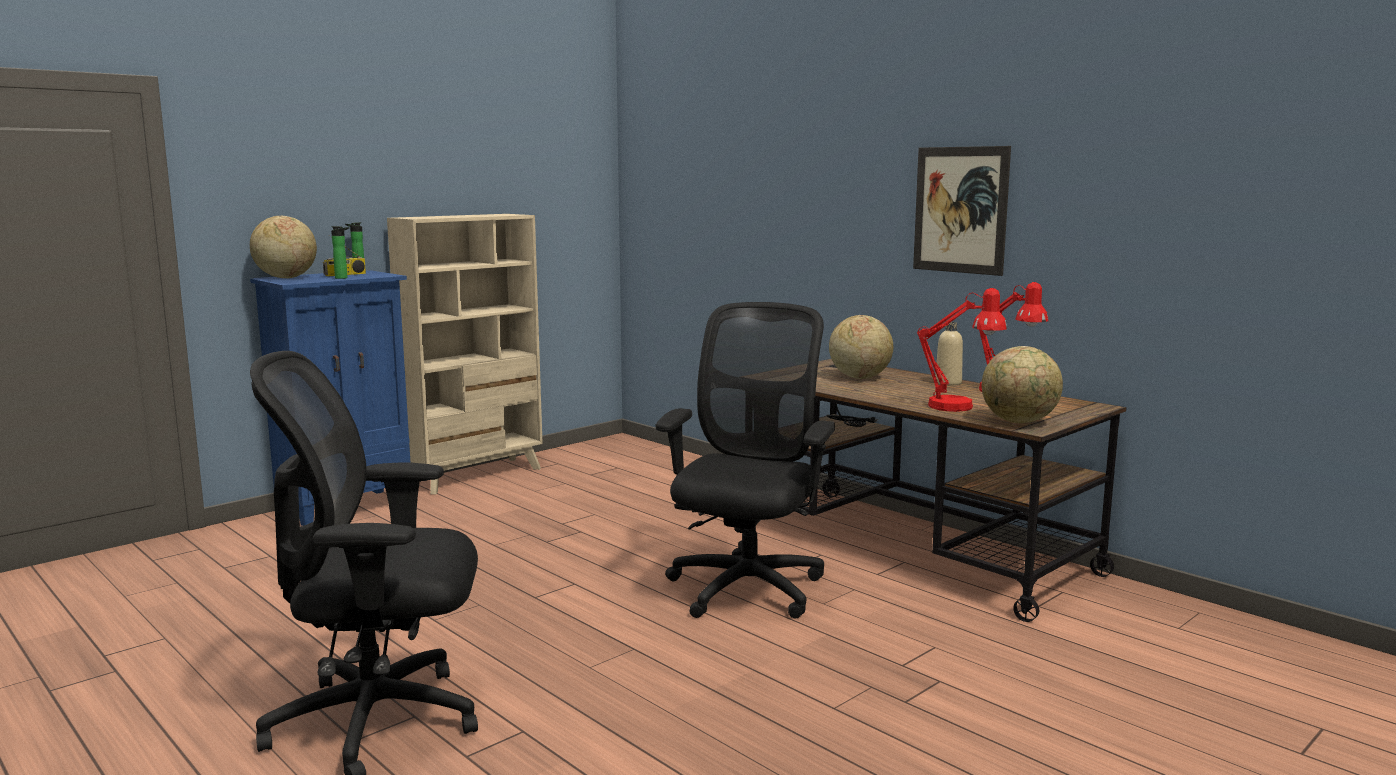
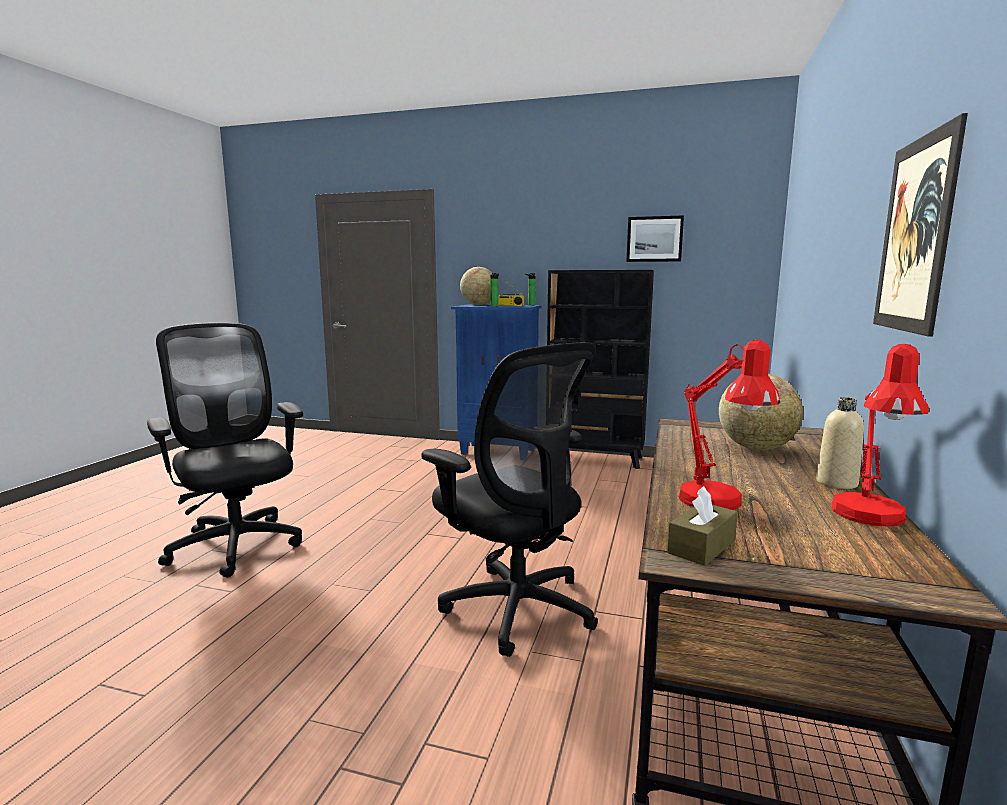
camera: 60 degrees right, 0 degrees up
beige bookcase [387,214,543,494] -> black bookcase [547,270,654,469]
black office chair [656,302,835,618] -> black office chair turned 60 degrees clockwise [421,342,598,657]
globe [982,346,1063,423] -> brown tissue box [667,486,738,566]
none -> picture [626,215,684,262]

